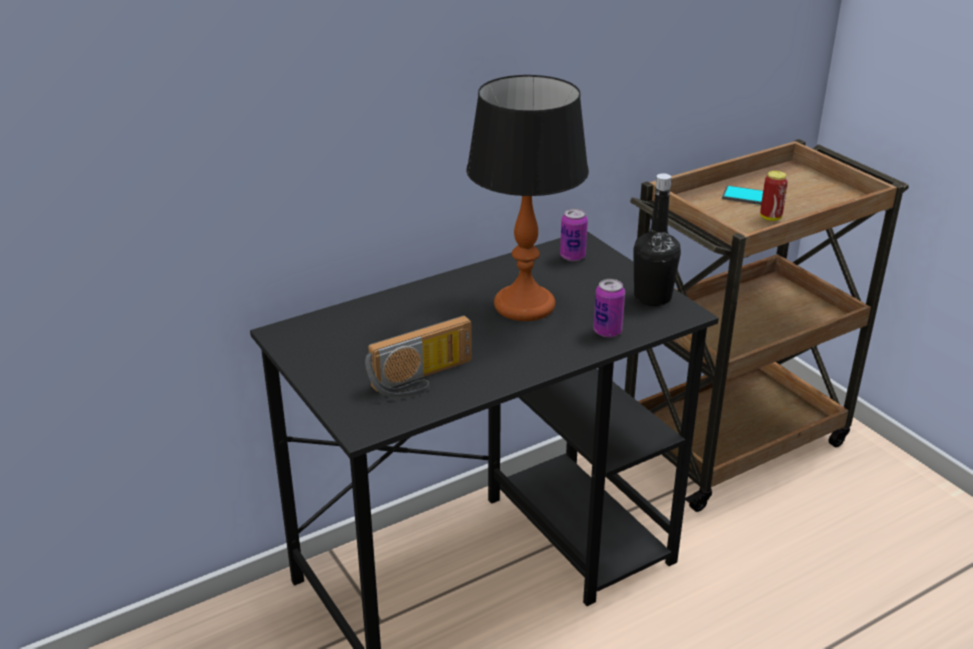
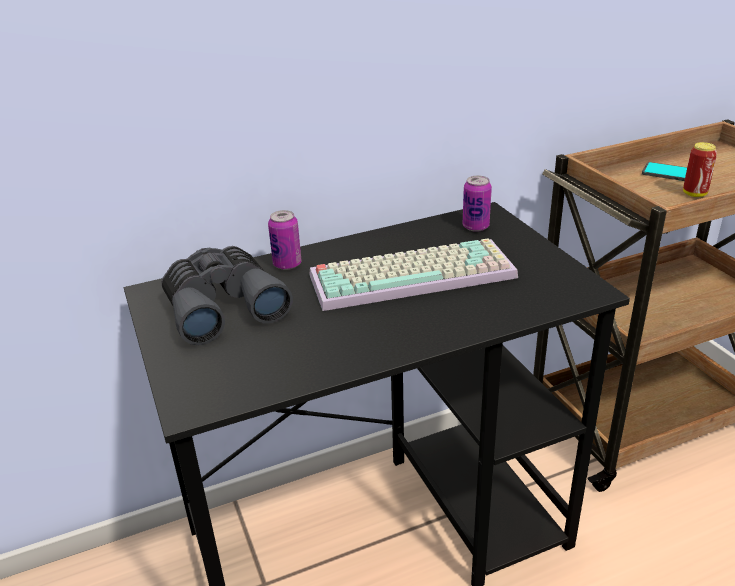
camera: 10 degrees right, 0 degrees up
radio [365,315,472,398] -> none
table lamp [466,75,589,321] -> keyboard [309,238,518,311]
can [594,279,625,338] -> can moved to [268,210,302,270]
black bottle [633,173,681,306] -> none
none -> grey binoculars [161,246,293,345]

